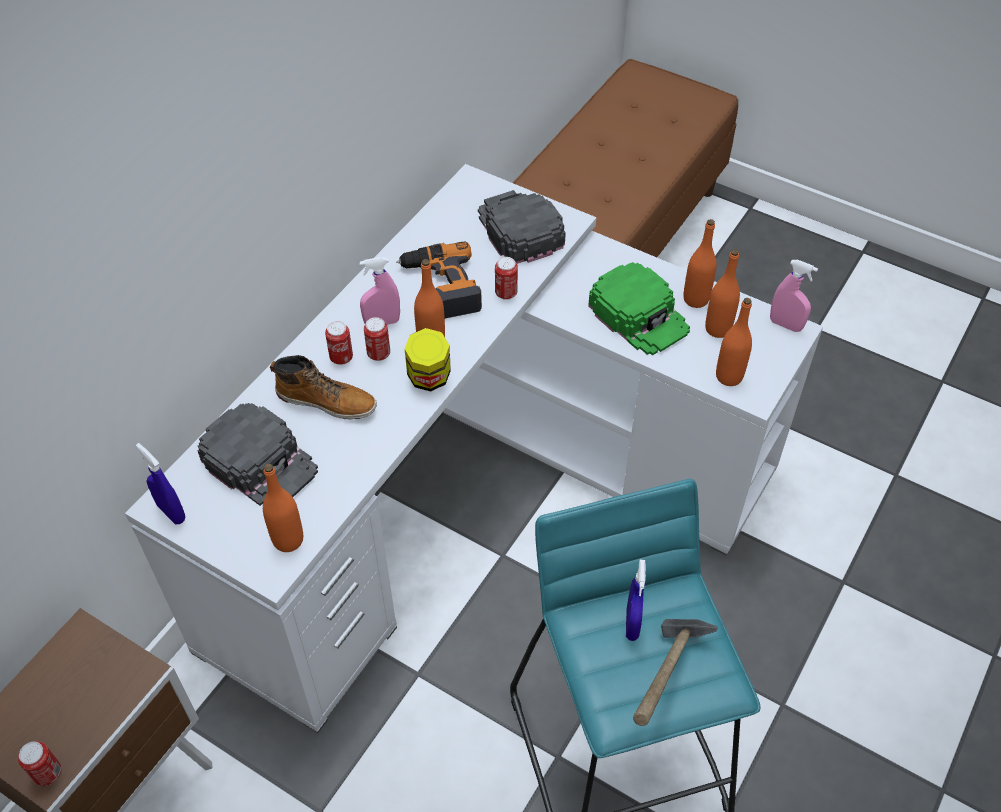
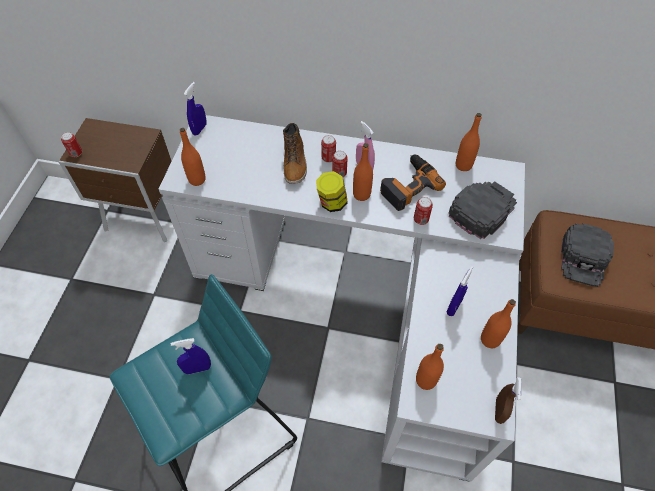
camera: 70 degrees right, 5 degrees up
black cap [197,403,318,506] -> black cap moved to [561,223,614,287]
green cap [588,262,690,355] -> blue spray bottle [447,266,473,316]
hammer [633,619,718,726] -> none
orange bottle [705,249,740,338] -> orange bottle moved to [456,113,482,171]
pink spray bottle [770,260,818,332] -> brown spray bottle [495,377,522,424]

